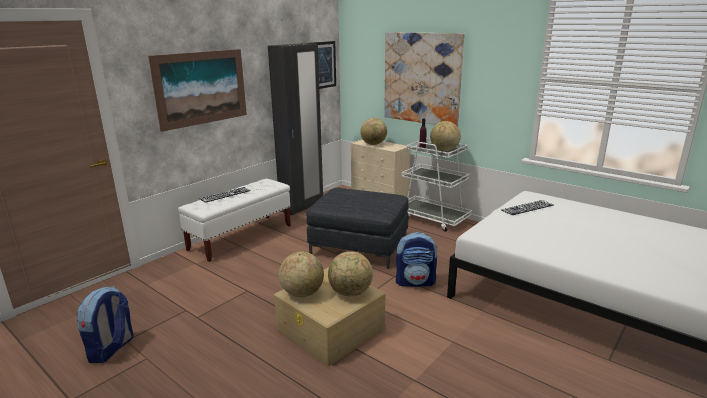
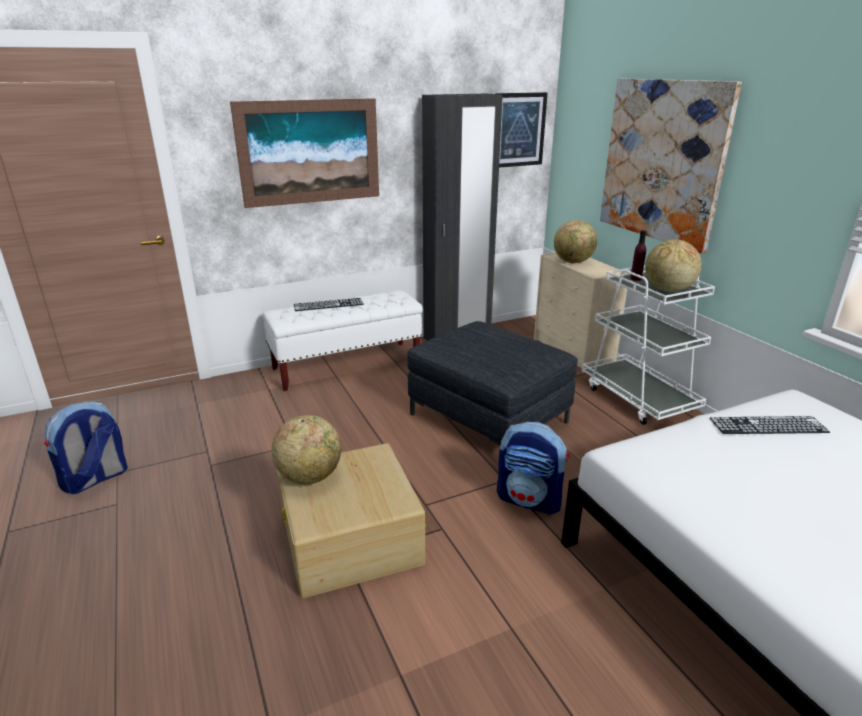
camera: 25 degrees right, 5 degrees up
globe [328,251,373,297] -> none

